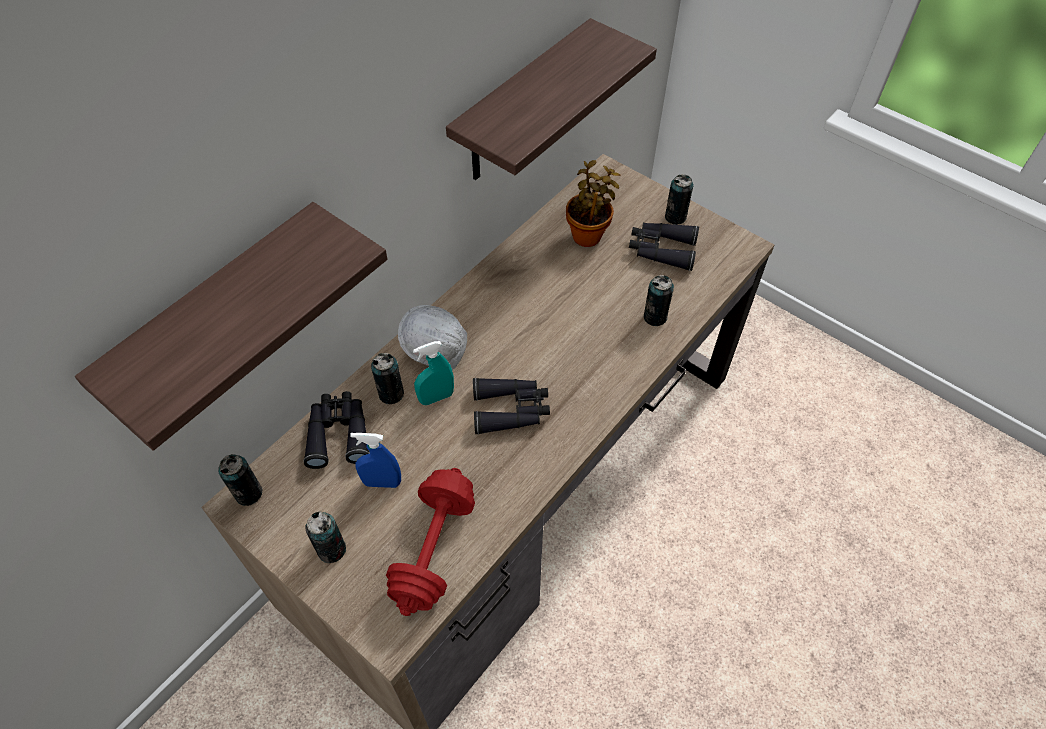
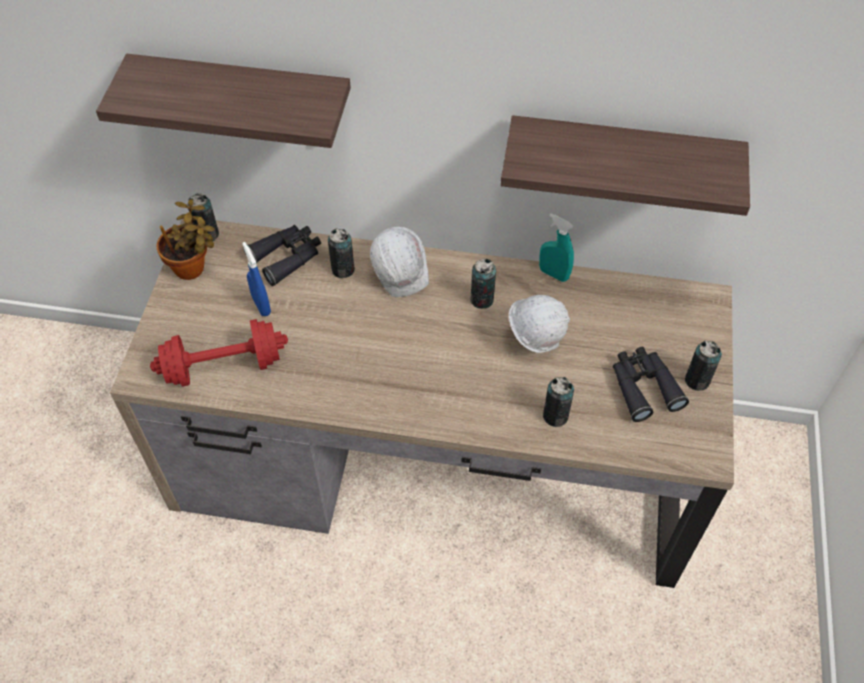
camera: 60 degrees right, 0 degrees up
can [305,511,346,563] -> can moved to [470,259,496,309]
turquoise spray bottle [413,341,454,405] -> turquoise spray bottle moved to [539,214,574,282]
black binoculars [473,378,550,435] -> none
potted plant [566,160,620,247] -> potted plant moved to [157,199,215,280]
none -> white hard hat [509,295,570,353]

